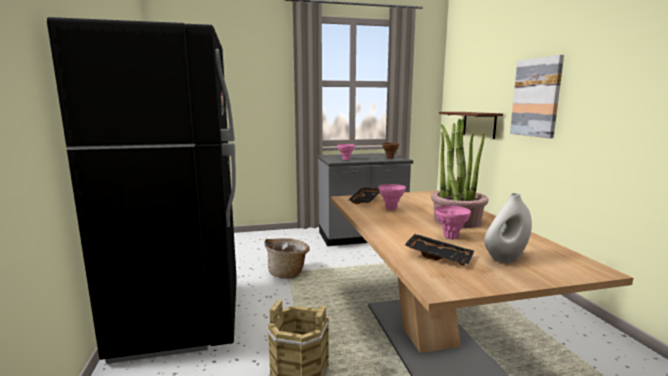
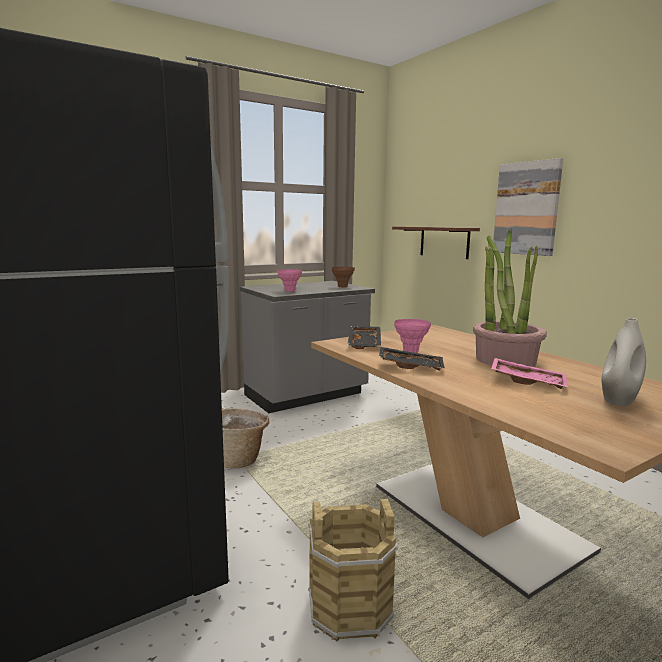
camera: 20 degrees left, 0 degrees up
black tray [404,234,474,265] -> black tray moved to [379,347,445,371]
pink vase [435,205,471,239] -> pink tray [491,358,568,389]

